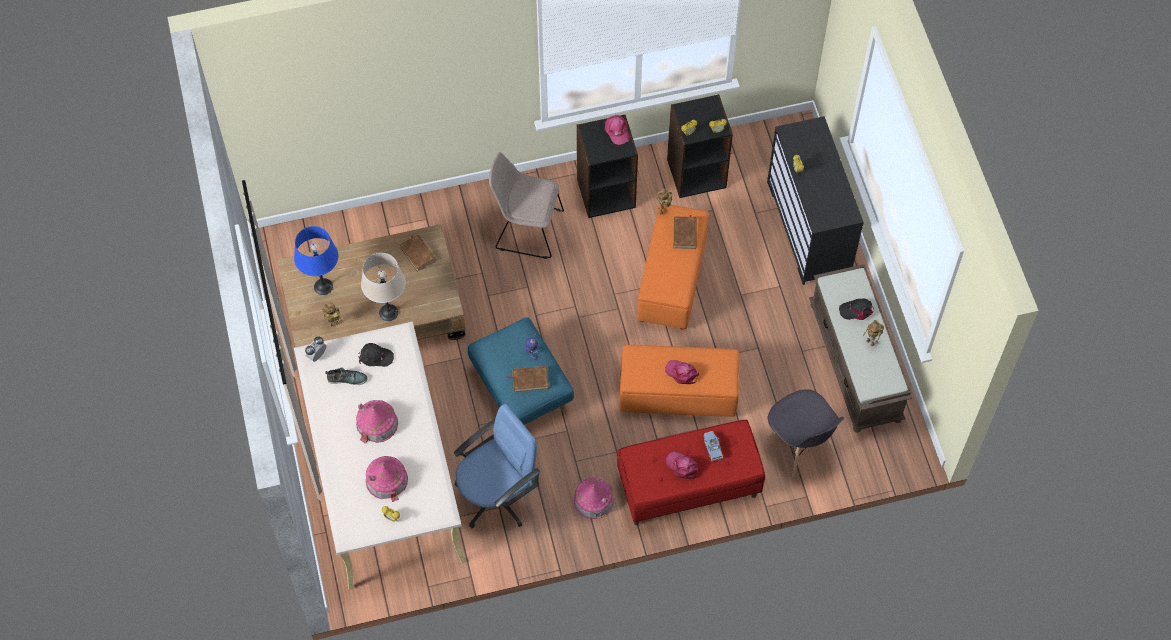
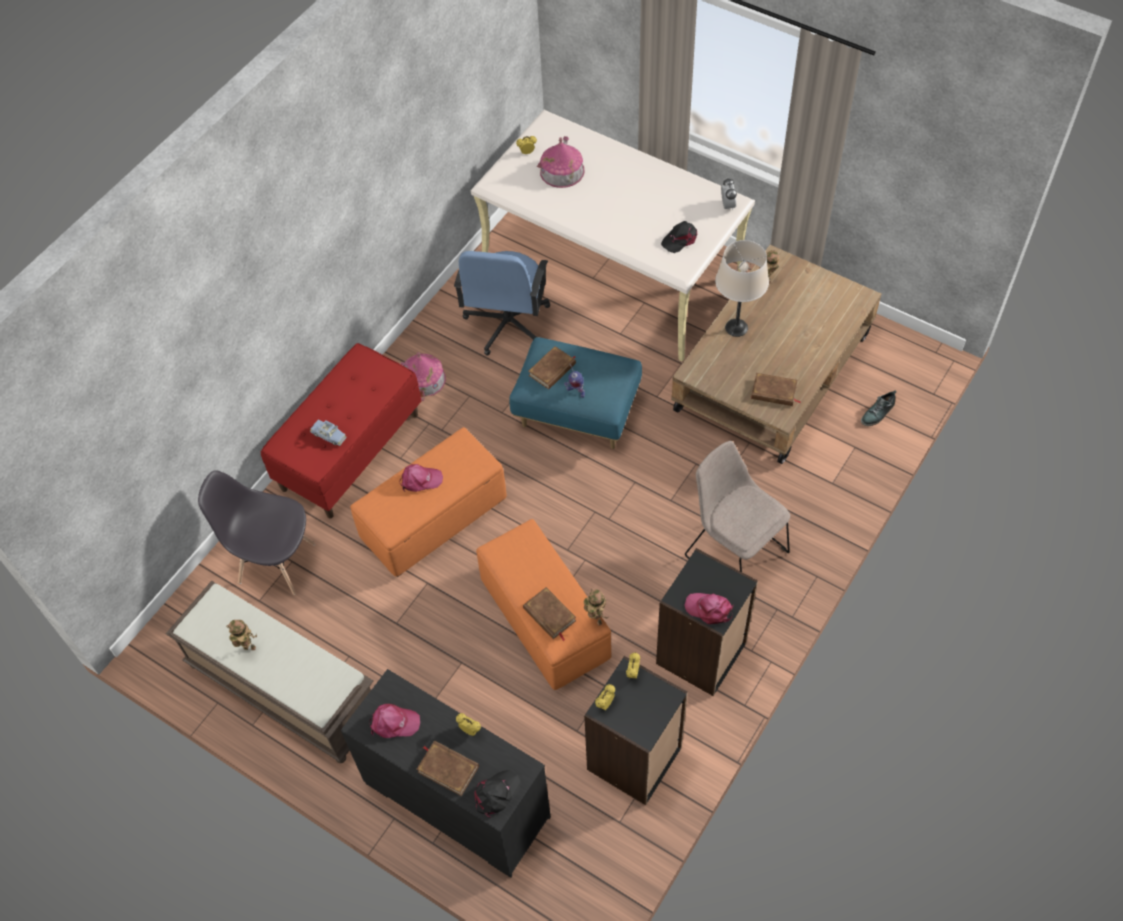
camera: 140 degrees right, 5 degrees down
blue table lamp [294,226,338,295] -> none
shoe [325,367,368,385] -> shoe moved to [861,390,897,426]
toy house [356,400,398,444] -> none
beige chair [489,152,564,259] -> beige chair turned 105 degrees counterclockwise [685,441,790,572]
pink cap [666,451,700,479] -> pink cap moved to [369,704,420,738]
black cap [839,298,874,320] -> black cap moved to [474,770,521,818]
none -> brown book [416,741,479,796]

